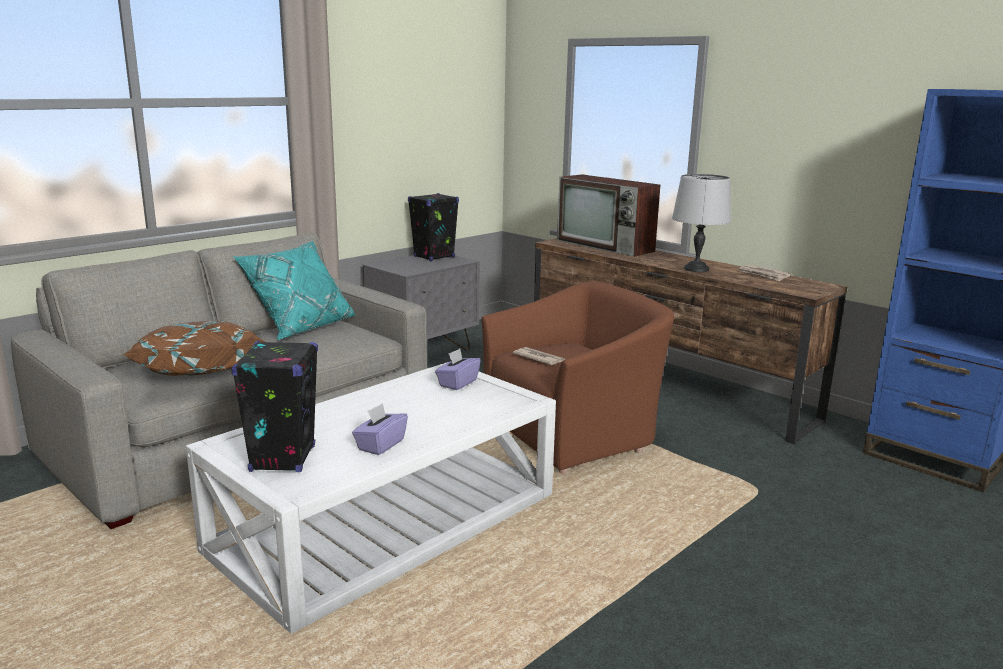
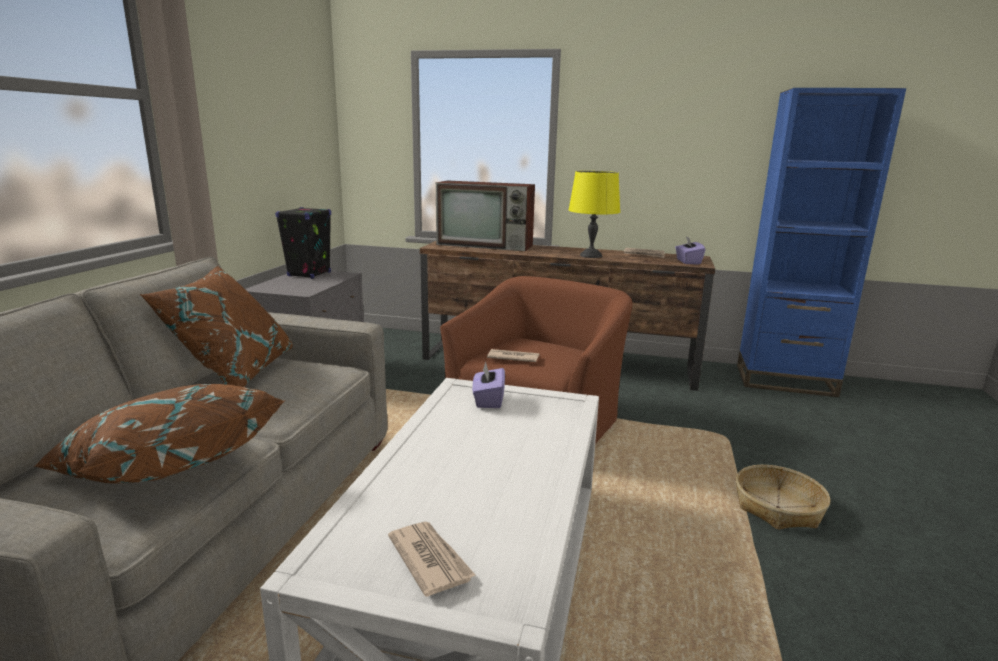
camera: 30 degrees left, 0 degrees up
black speaker [231,340,318,472] -> newspaper [388,521,476,597]
turquoise pillow [233,241,356,340] -> brown pillow [140,266,293,387]
purple tissue box [352,403,408,455] -> purple tissue box moved to [675,236,705,264]
grey table lamp [672,174,731,272] -> yellow table lamp [569,171,620,258]
none -> basket [736,465,830,530]

